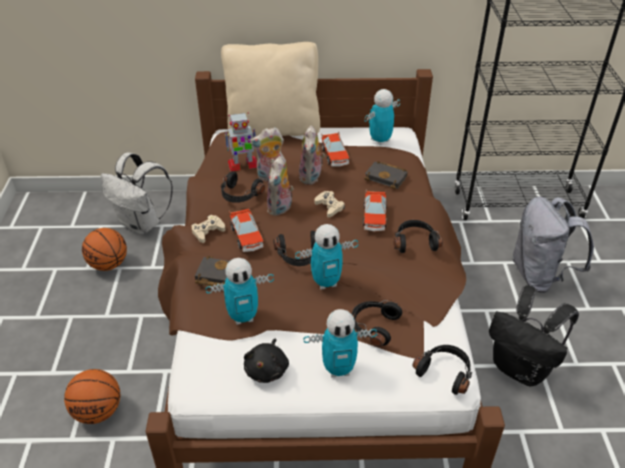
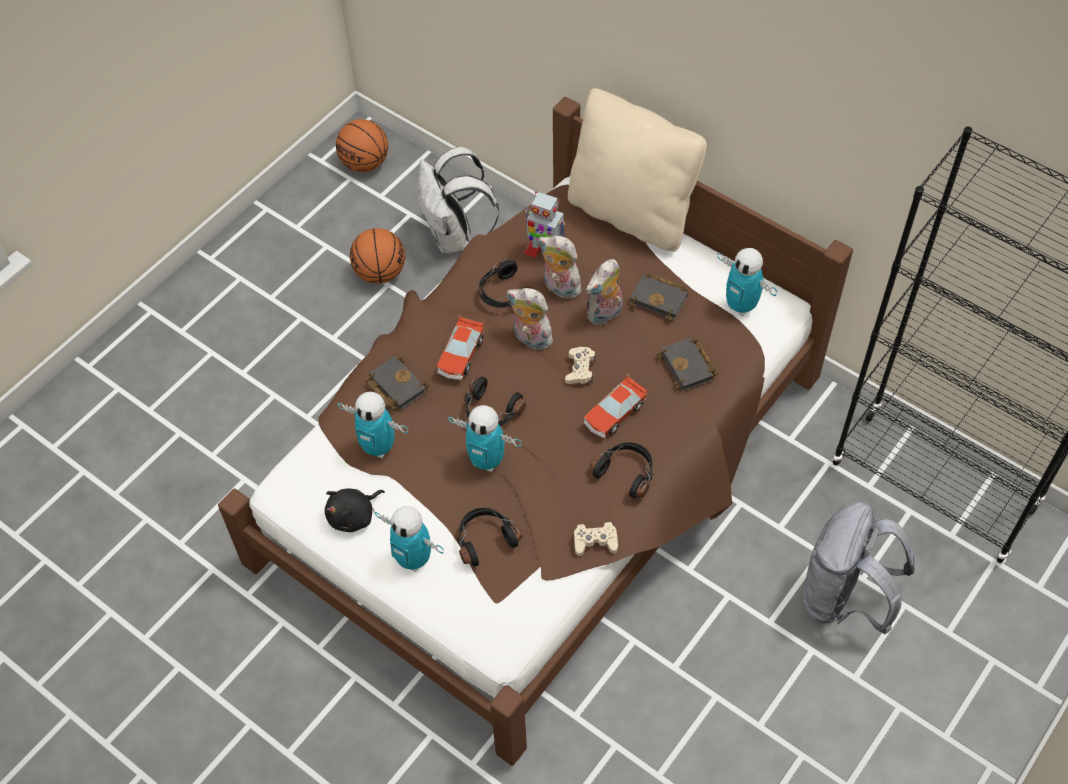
camera: 40 degrees right, 15 degrees up
basketball [64,369,120,424] -> basketball moved to [336,119,388,172]
beige game controller [191,215,225,243] -> beige game controller moved to [574,522,618,556]
plush toy [267,156,294,216] -> plush toy turned 60 degrees clockwise [507,288,556,350]
toy car [321,131,350,166] -> black book [629,273,688,321]
toy robot [364,89,400,145] -> toy robot turned 135 degrees counterclockwise [718,248,777,316]
black headphones [412,345,472,395] -> none
black backpack [489,286,579,387] -> none

